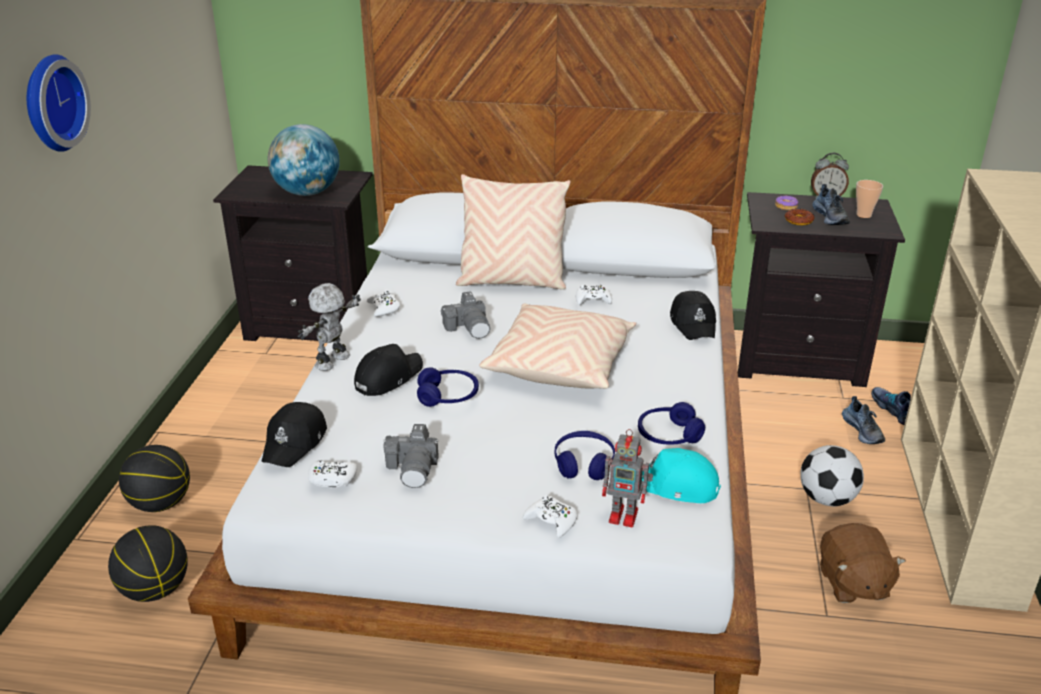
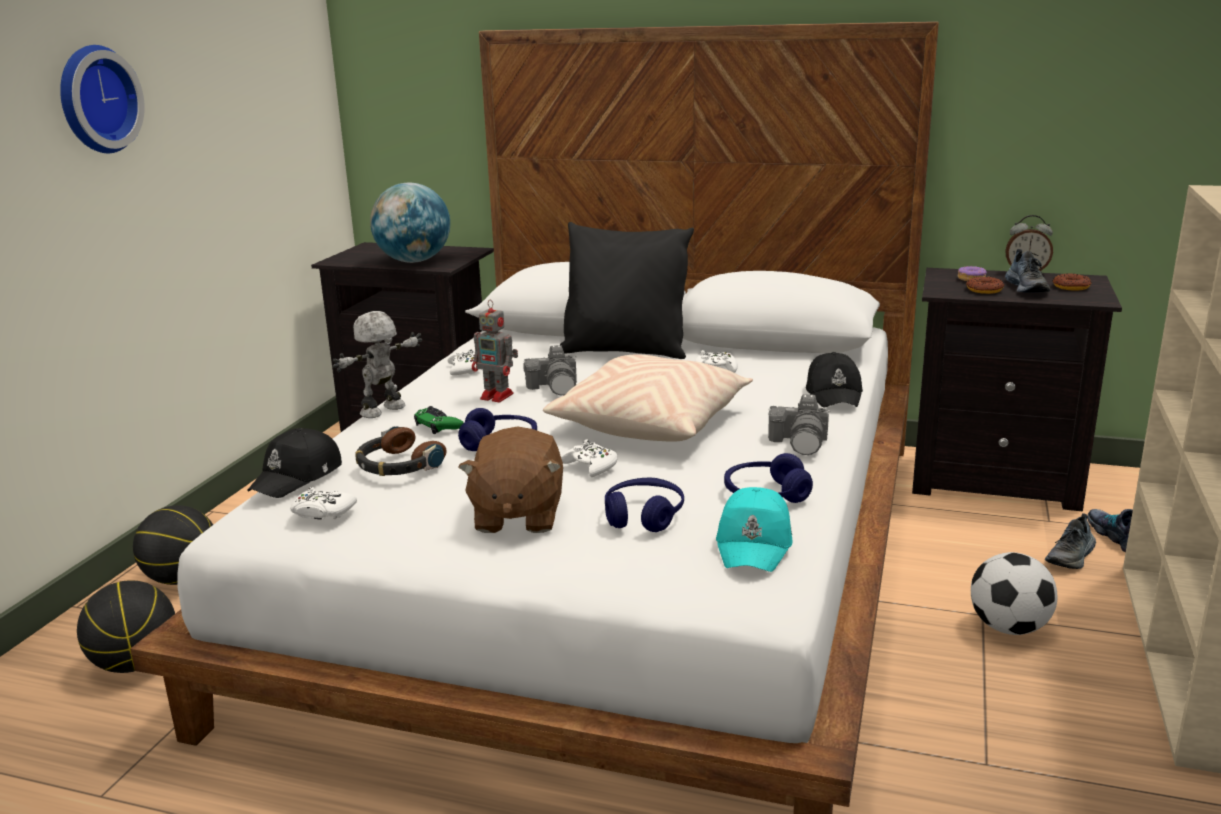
camera: 10 degrees right, 10 degrees down
black cap [354,344,423,396] -> green game controller [414,406,464,434]
camera [383,424,439,488] -> camera moved to [768,394,831,455]
beige pillow [456,174,571,289] -> black pillow [560,222,694,359]
white game controller [523,495,577,538] -> white game controller moved to [561,440,618,477]
toy robot [602,429,653,527] -> toy robot moved to [472,299,518,402]
turquoise cap [642,448,721,503] -> turquoise cap turned 105 degrees counterclockwise [716,487,792,572]
brown plush toy [820,523,906,603] -> brown plush toy moved to [458,426,563,533]
shoe [842,396,885,444] -> shoe turned 45 degrees clockwise [1045,513,1096,569]
cup [856,180,883,218] -> donut [1053,273,1092,291]
none -> headphones [355,426,447,476]

